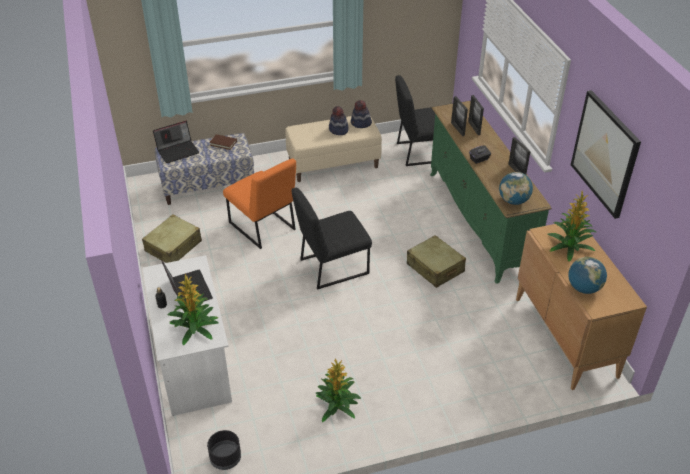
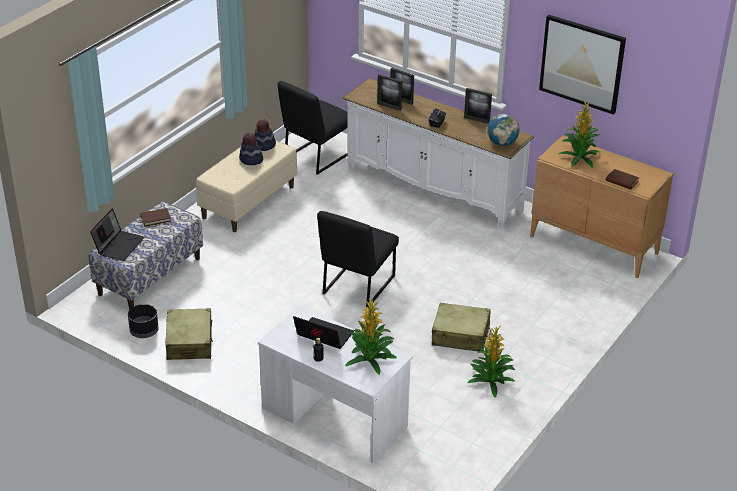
camera: 40 degrees left, 5 degrees down
black planter [207,430,241,470] -> black planter moved to [128,304,159,338]
orange chair [223,159,296,249] -> none
beige suitcase [407,235,466,288] -> beige suitcase moved to [432,303,491,351]
green dresser [430,101,551,284] -> white dresser [342,78,534,233]
globe [568,257,607,294] -> brown book [606,169,639,190]

